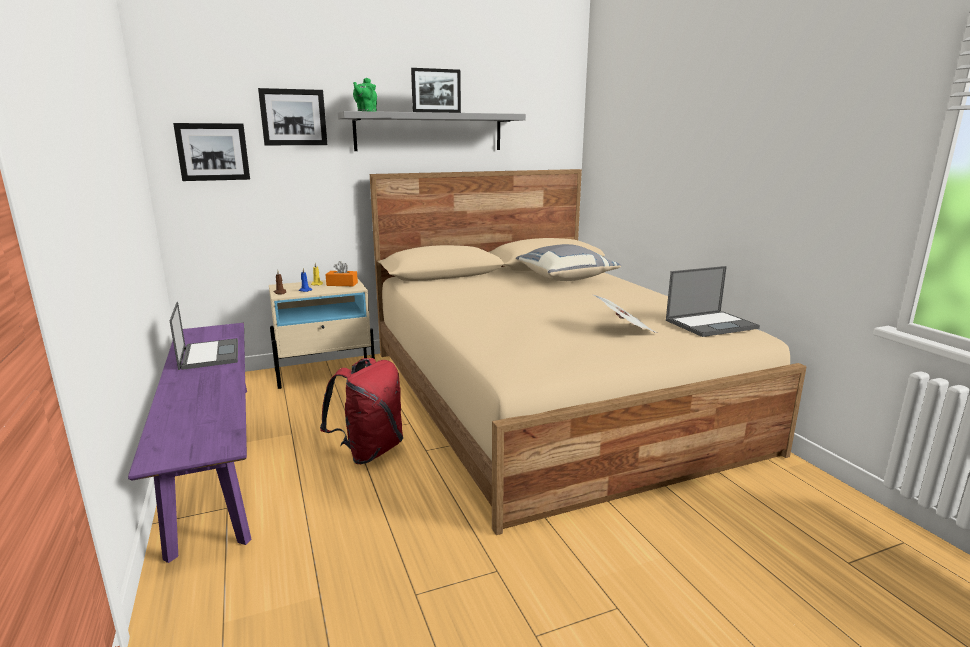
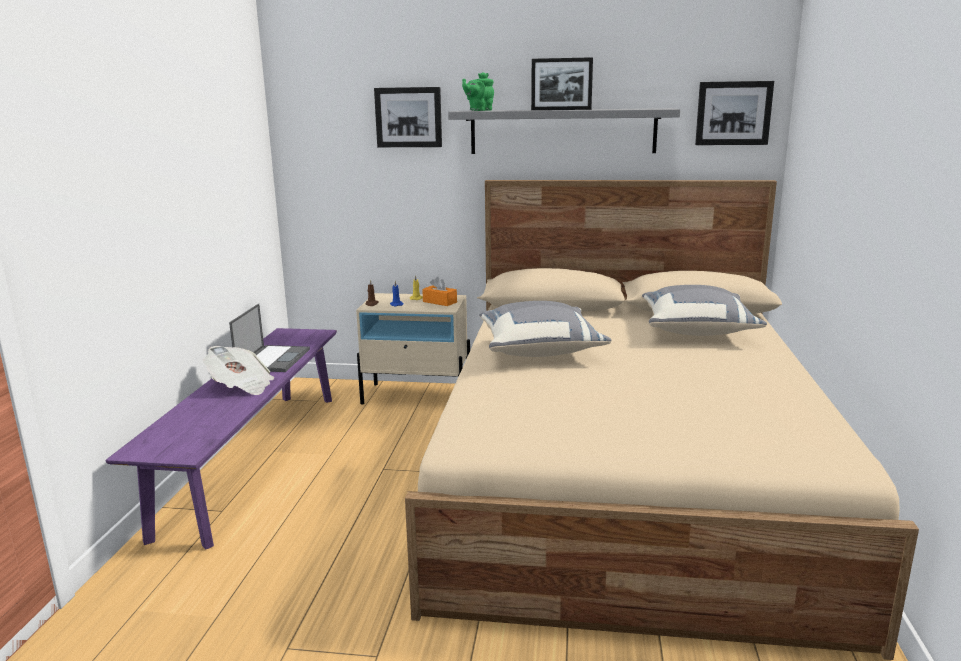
camera: 30 degrees right, 0 degrees up
picture [173,123,250,181] -> picture moved to [695,81,774,145]
red backpack [320,358,403,464] -> none
newspaper [593,295,657,333] -> newspaper moved to [203,346,274,395]
laptop [666,266,760,337] -> none
none -> grey pillow [479,301,612,357]

